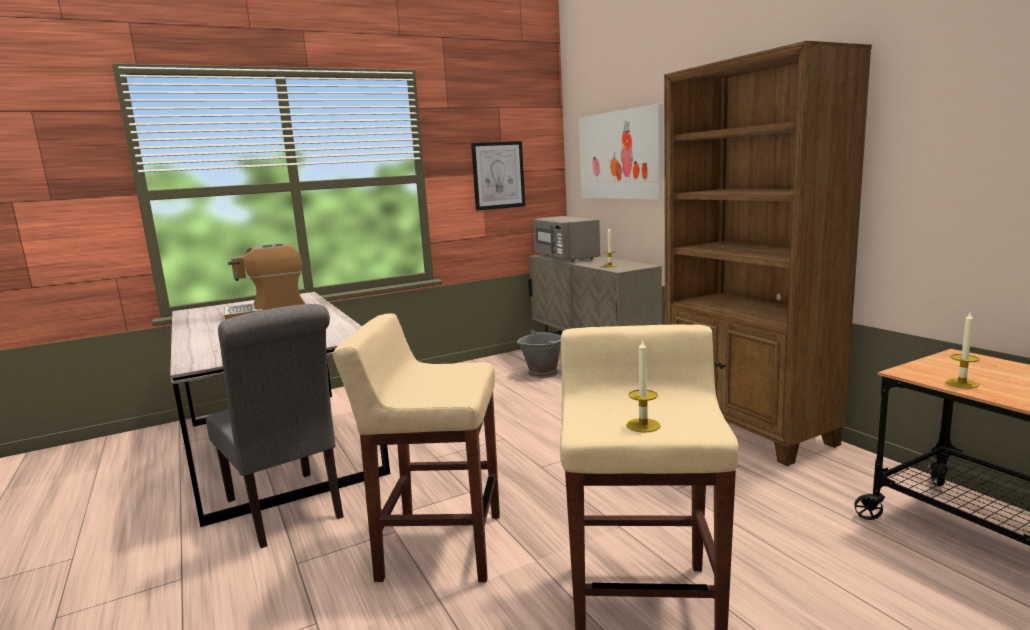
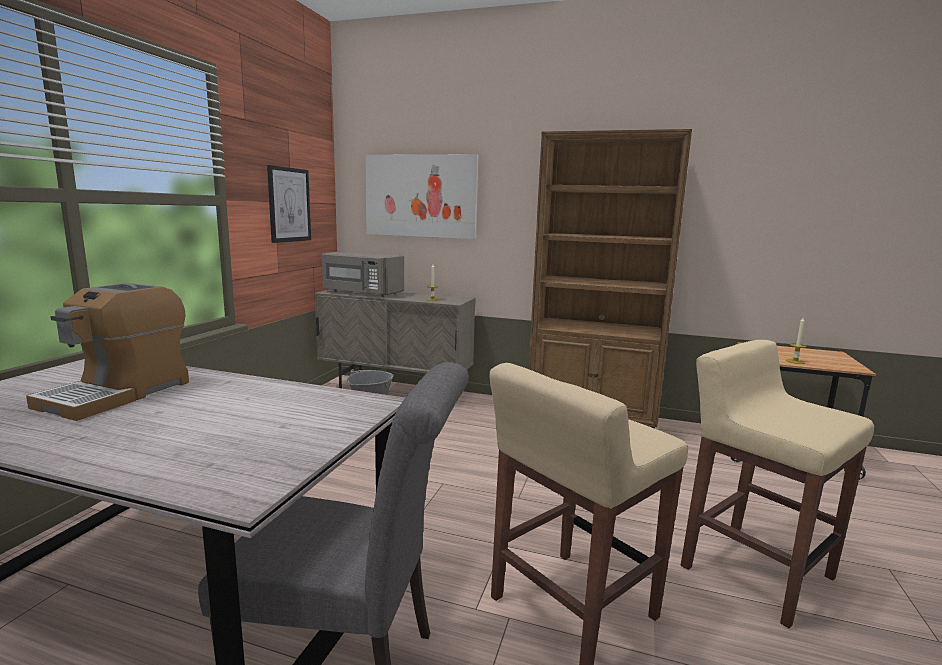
camera: 45 degrees left, 0 degrees up
candle [626,339,661,433] -> none

